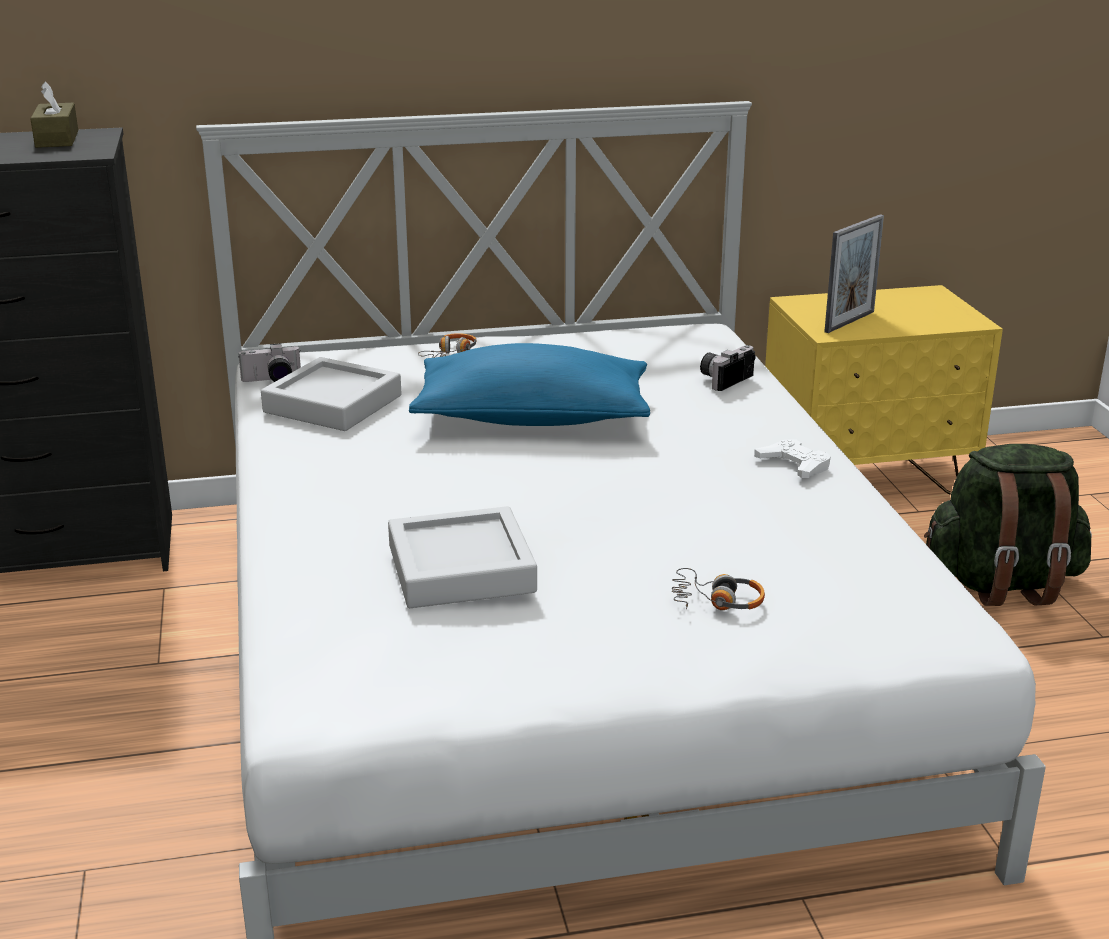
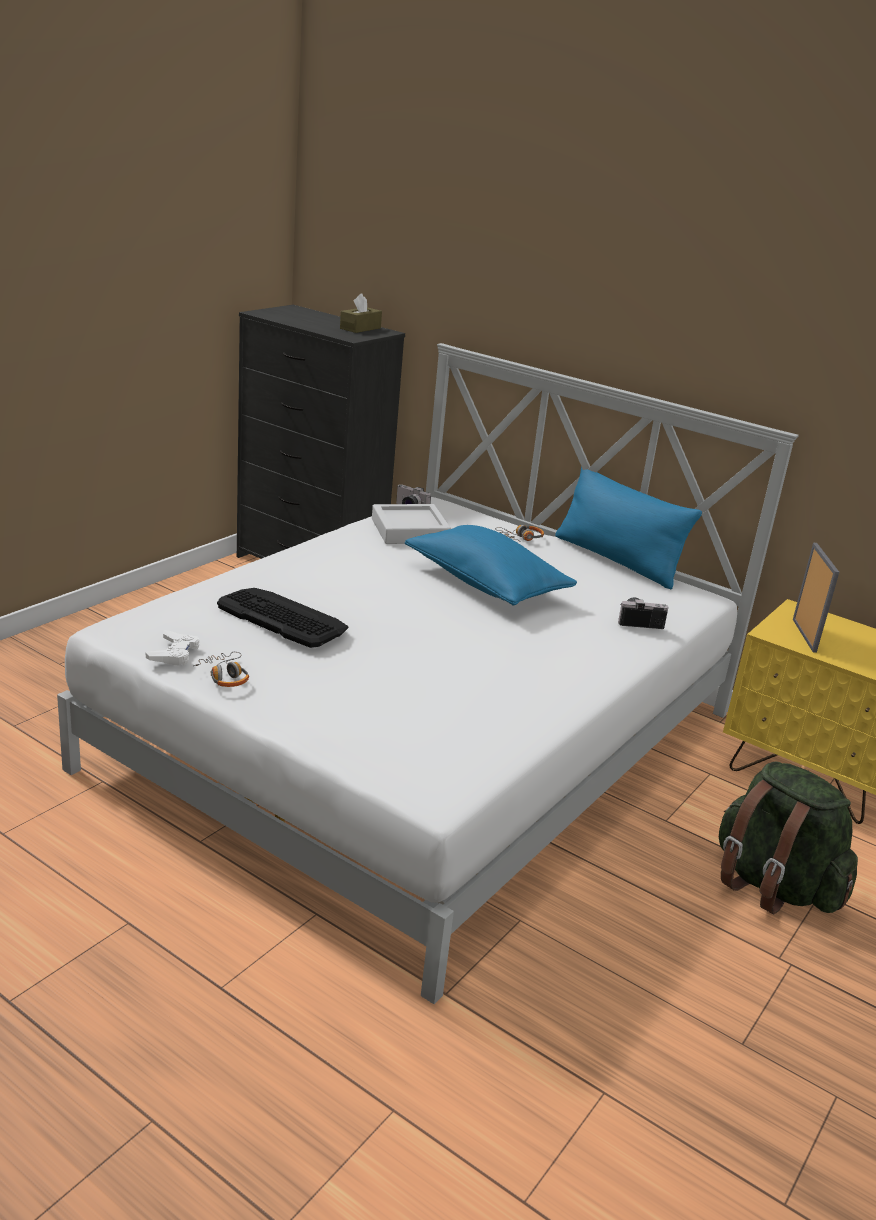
camera: 45 degrees right, 0 degrees up
grey tray [388,506,537,608] -> keyboard [217,588,349,648]
headphones [672,568,765,610] -> headphones moved to [193,652,249,687]
white game controller [754,438,831,478] -> white game controller moved to [146,630,199,666]
picture frame [824,214,884,333] -> picture frame turned 90 degrees counterclockwise [793,543,839,653]
none -> blue pillow [555,466,702,590]

